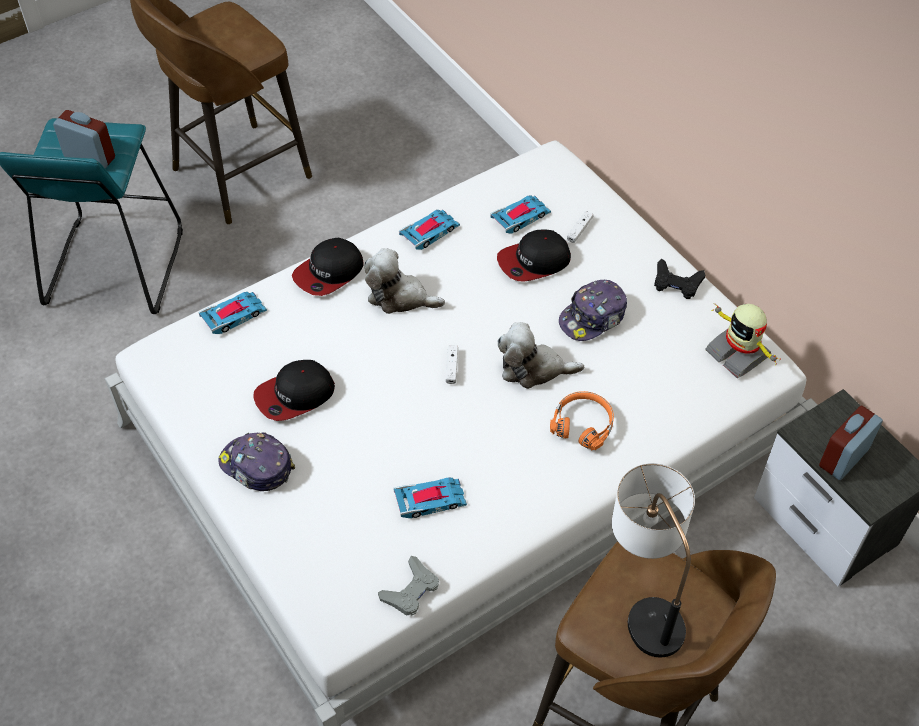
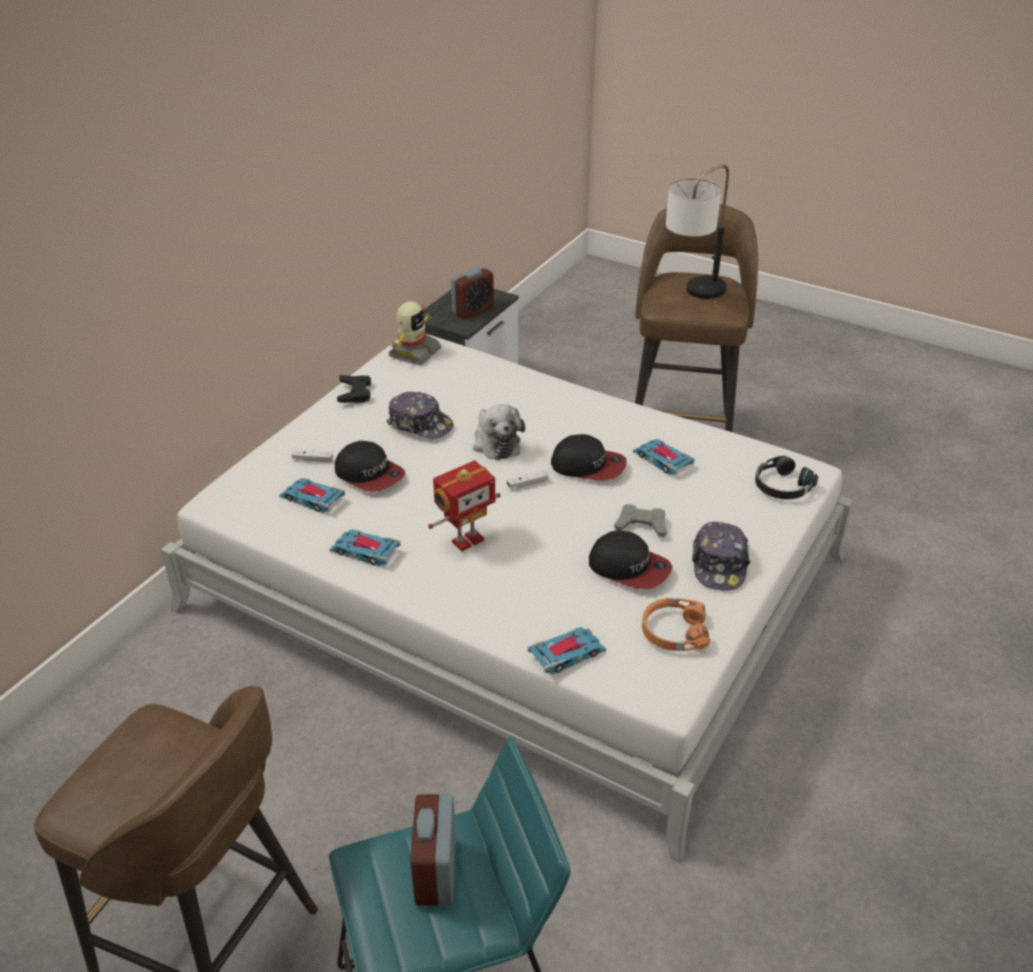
camera: 115 degrees left, 15 degrees down
toy car [198,292,267,334] -> toy car turned 120 degrees clockwise [528,627,606,674]
cap [292,238,364,296] -> cap moved to [551,434,627,481]
plush toy [364,248,445,314] -> toy robot [428,460,501,552]
grey game controller [378,556,439,616] -> grey game controller moved to [614,504,667,537]
orange headphones [550,391,614,450] -> orange headphones moved to [642,598,710,651]
alarm clock [819,406,883,480] -> alarm clock turned 60 degrees counterclockwise [451,266,494,319]
none -> black headphones [755,456,819,499]

